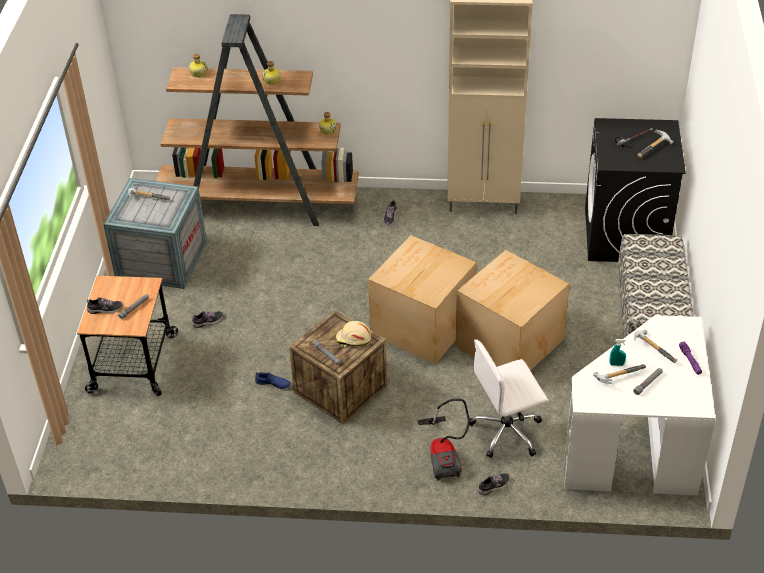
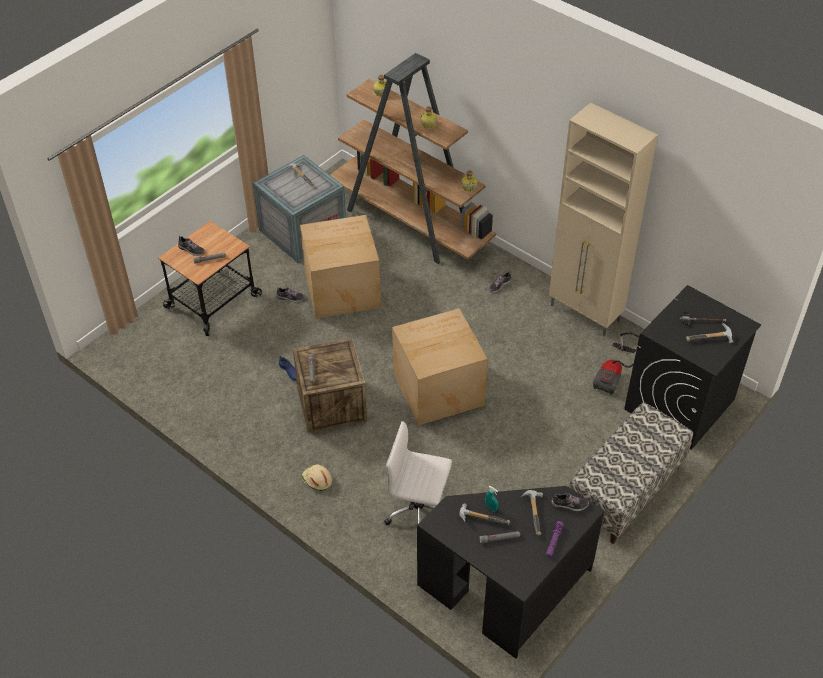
camera: 35 degrees right, 5 degrees up
beige hard hat [336,321,371,347] -> beige hard hat moved to [302,464,332,491]
vacuum cleaner [418,399,470,480] -> vacuum cleaner moved to [593,332,639,395]
cardboard box [456,250,570,371] -> cardboard box moved to [300,215,381,319]
shoe [478,473,510,495] -> shoe moved to [551,493,589,511]
white desk [563,315,716,495] -> black desk [417,486,605,659]

